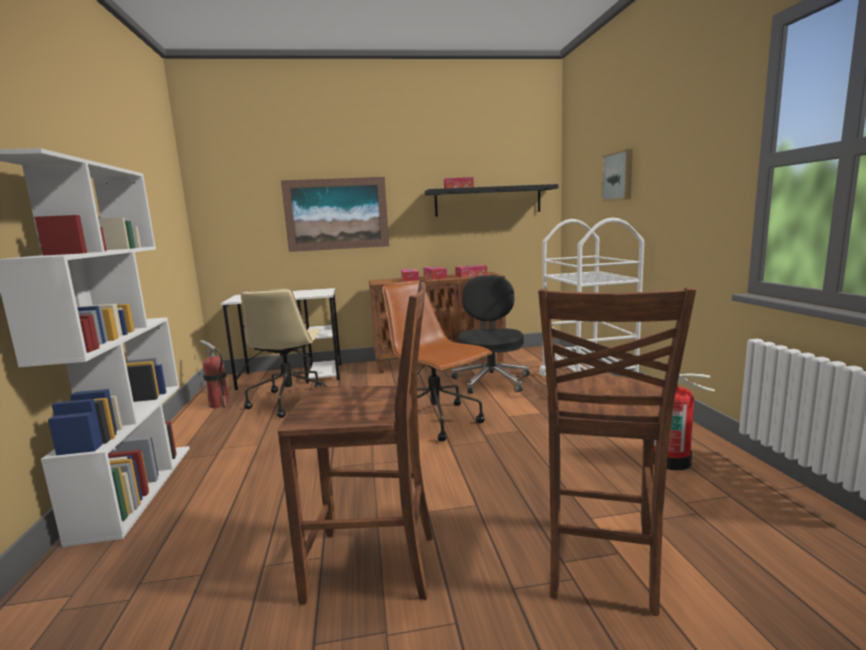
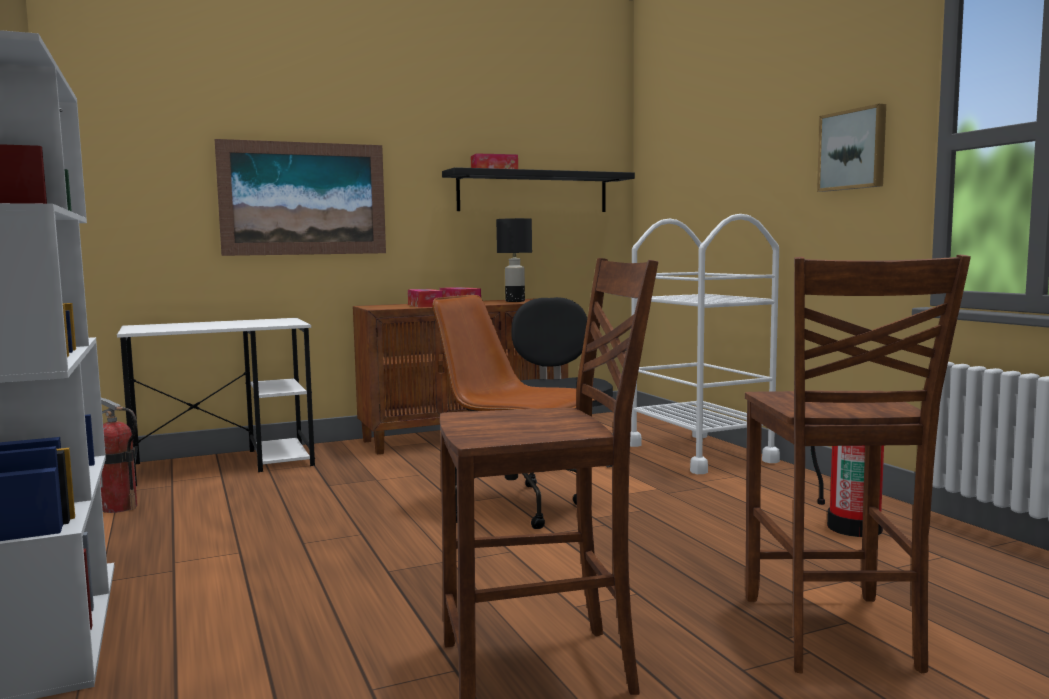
camera: 15 degrees left, 5 degrees down
beige office chair [241,288,326,418] -> none
tissue box [455,265,487,278] -> black table lamp [496,218,532,302]
picture [601,149,633,202] -> picture moved to [817,104,886,192]

